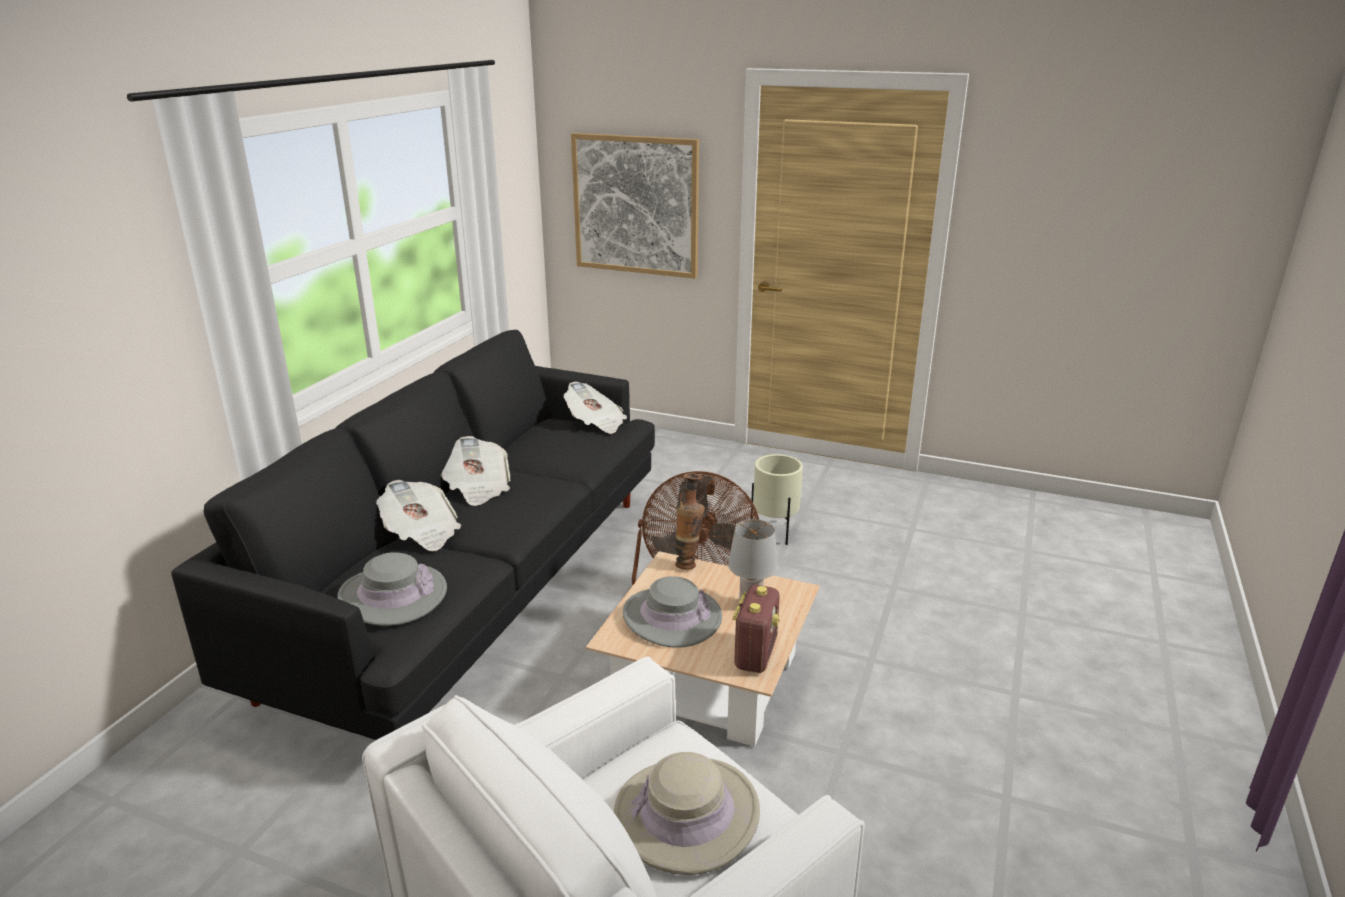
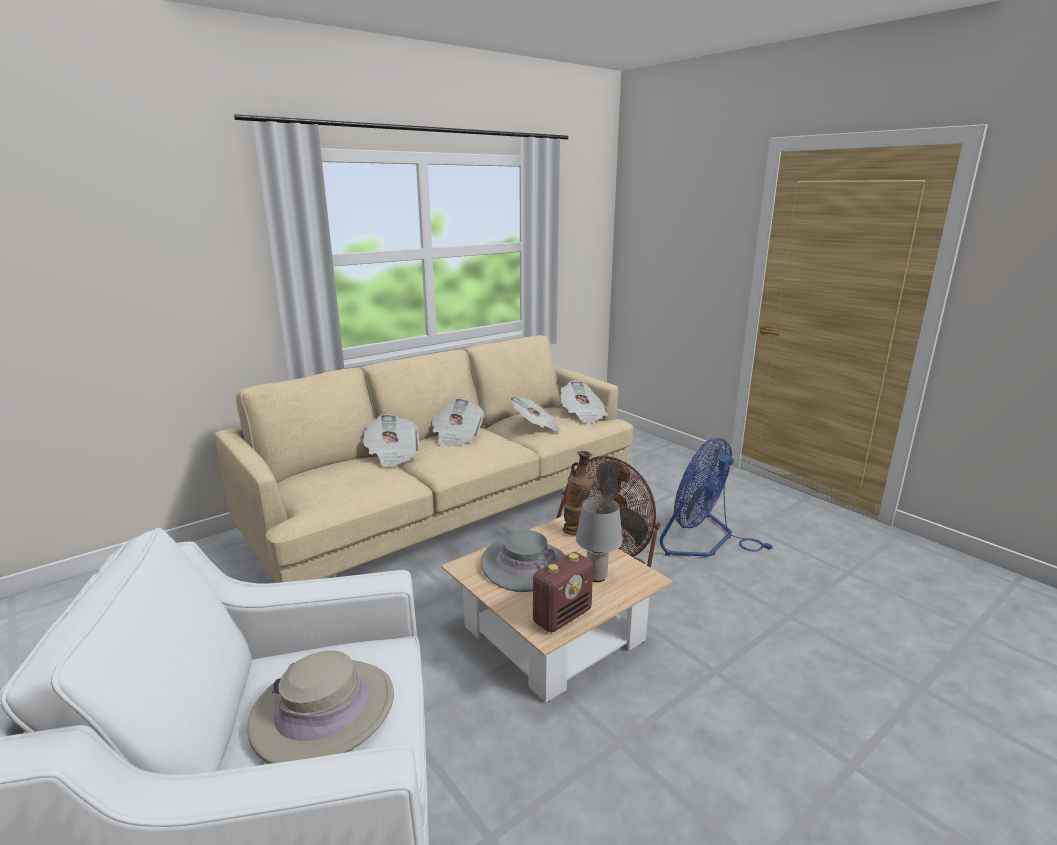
camera: 30 degrees right, 5 degrees down
black sofa [171,330,655,740] -> beige sofa [215,335,633,583]
grey hat [337,552,447,626] -> none
picture [571,133,699,279] -> none
beige planter [751,454,803,545] -> blue fan [660,438,773,556]
none -> newspaper [509,396,561,431]

